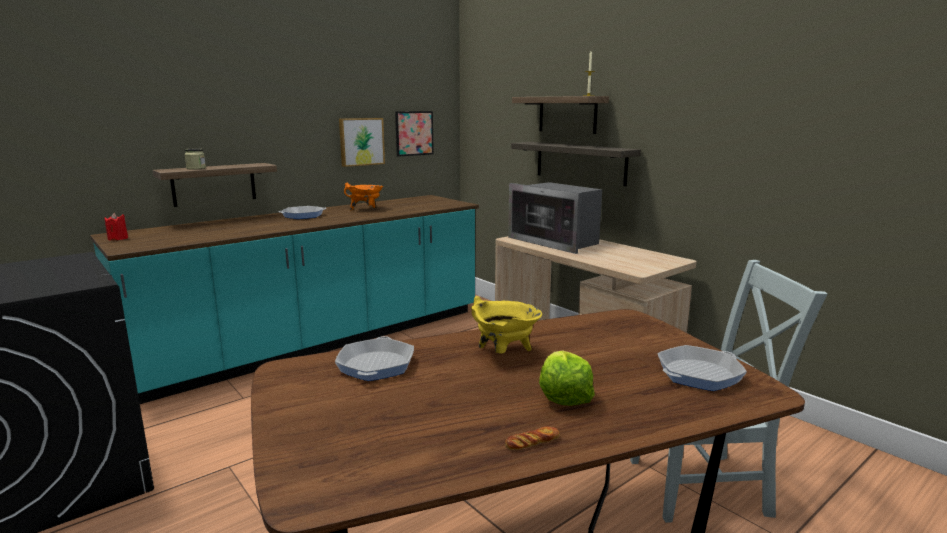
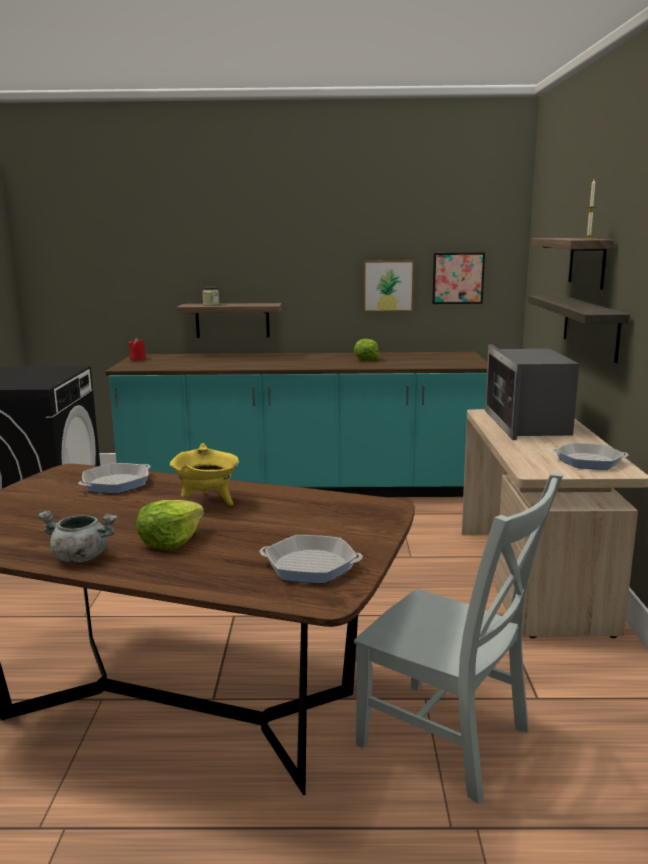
camera: 40 degrees right, 0 degrees up
frying pan [279,206,326,219] -> frying pan moved to [552,443,628,470]
orange cooking pot [344,183,383,210] -> lettuce [354,339,379,361]
bread [505,426,560,450] -> grey cooking pot [37,511,117,563]

